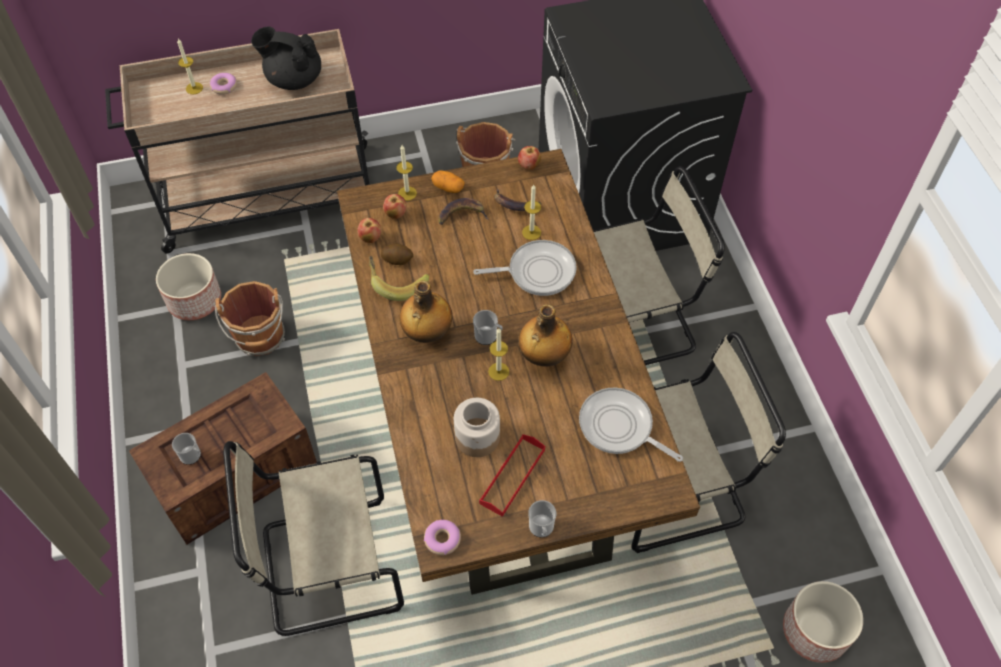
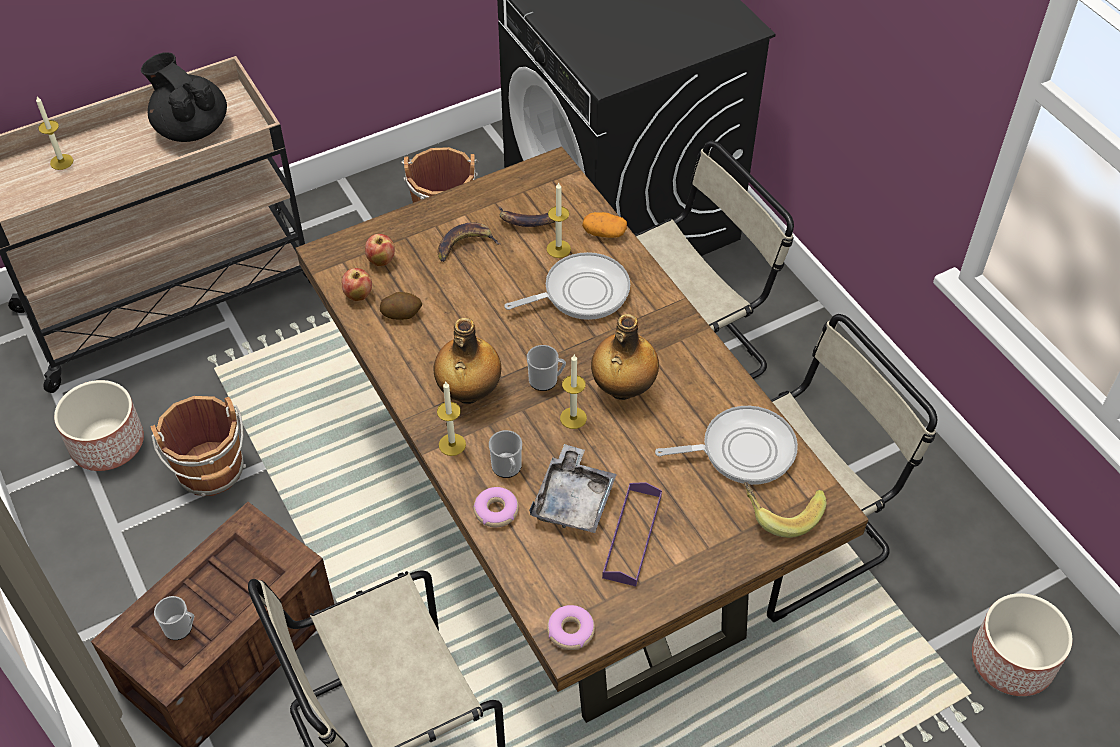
camera: 15 degrees left, 5 degrees down
donut [210,73,237,95] -> donut moved to [473,487,519,527]
black teapot [251,27,321,90] -> black teapot turned 45 degrees clockwise [141,52,227,142]
banana [369,256,429,301] -> banana moved to [744,482,826,538]
candle [396,145,417,201] -> candle moved to [437,382,466,456]
potato [431,170,465,193] -> potato moved to [582,212,627,238]
jar [454,398,500,457] -> grey tray [529,444,617,533]
red tray [479,434,545,517] -> purple tray [602,482,662,586]
apple [518,146,541,170] -> none
mug [528,500,556,538] -> mug moved to [489,430,522,478]
frying pan [579,388,683,462] -> frying pan turned 150 degrees clockwise [655,406,798,485]

